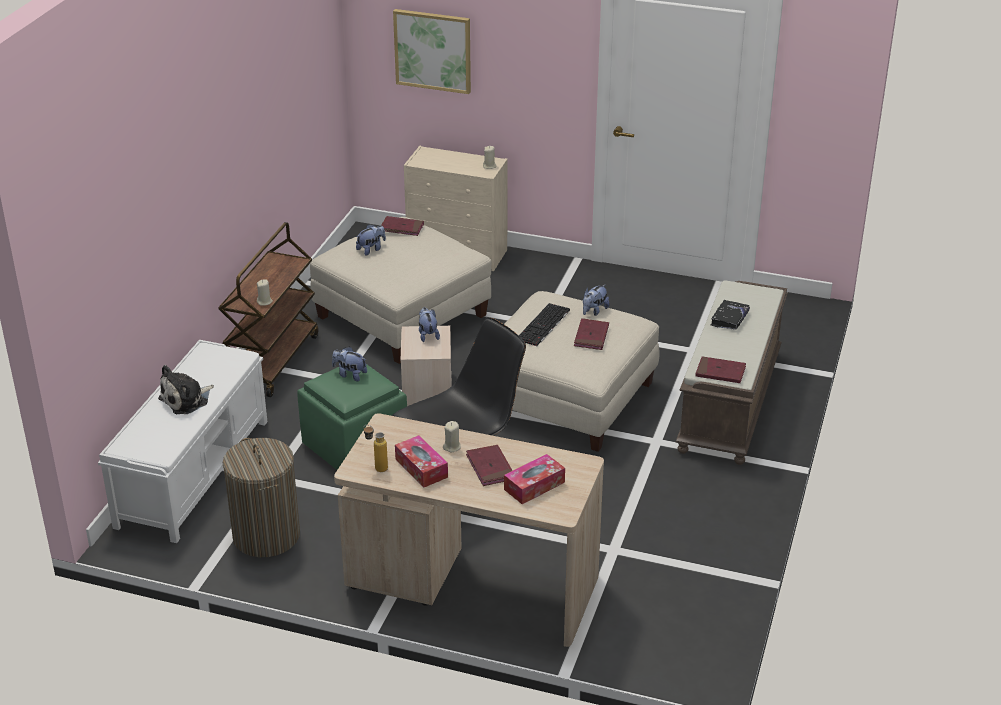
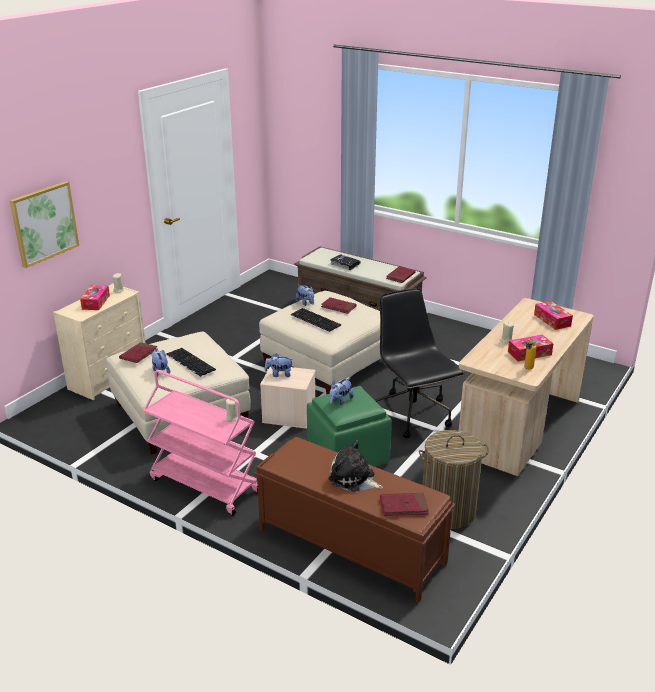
camera: 75 degrees left, 5 degrees down
white bench [98,340,267,543] -> brown bench [254,437,455,603]
plush toy [158,365,214,414] -> plush toy turned 150 degrees clockwise [328,440,383,492]
brown cart [218,222,318,397] -> pink cart [143,370,258,516]
red book [466,445,513,486] -> red book moved to [380,493,429,516]
none -> tissue box [80,285,110,310]
none -> keyboard [166,348,216,377]

